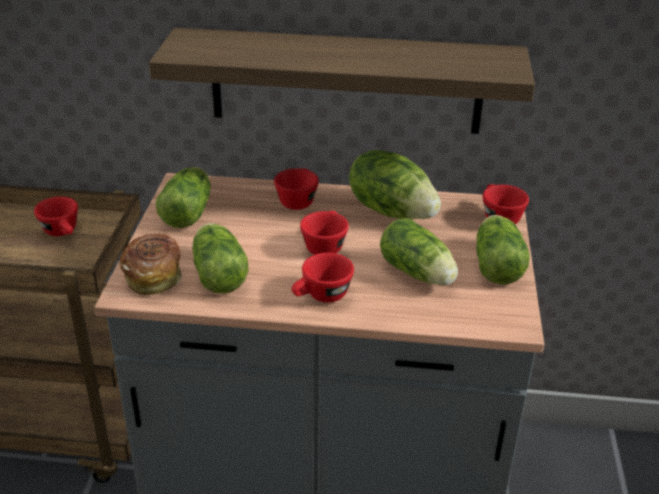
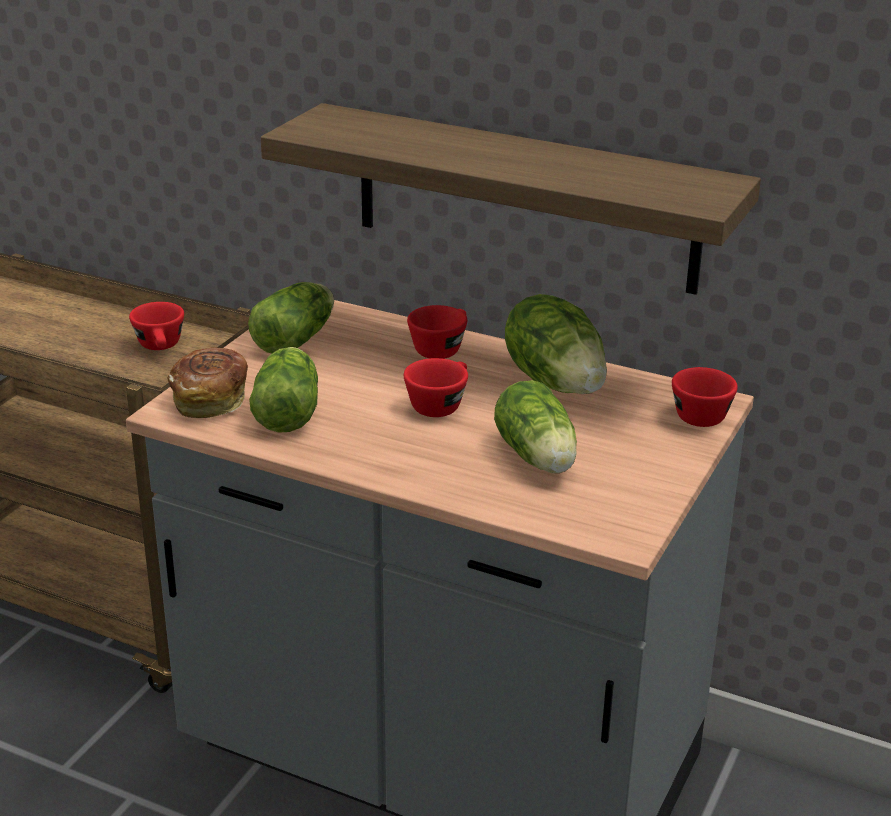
camera: 20 degrees right, 5 degrees down
red cup [291,253,354,303] -> none
lettuce [476,215,530,285] -> none

